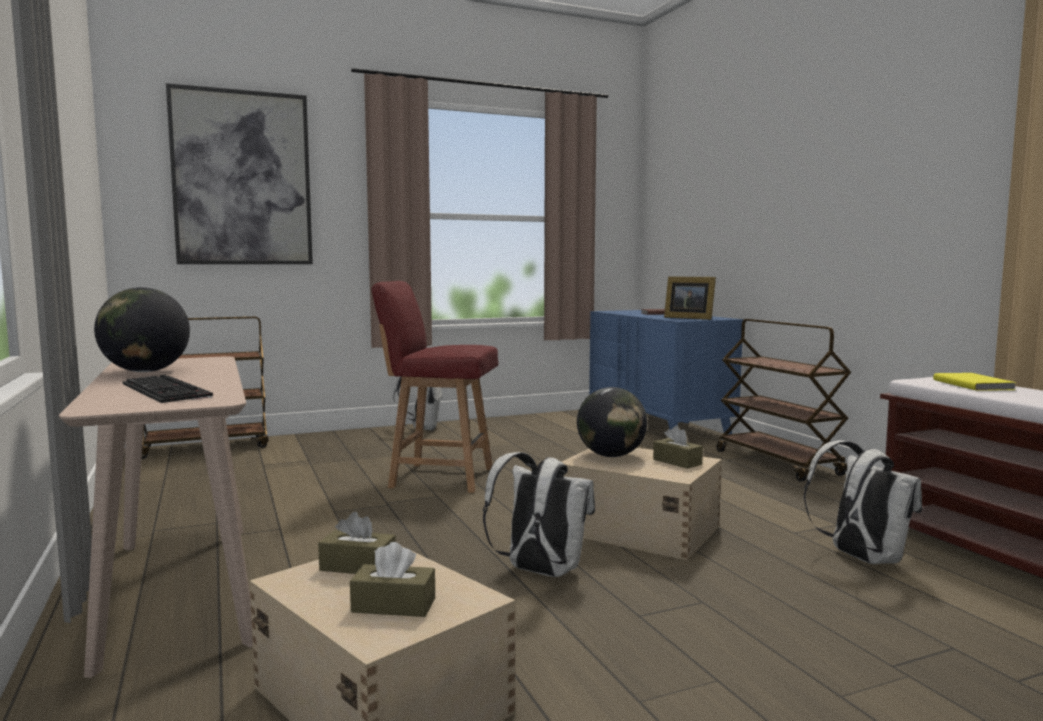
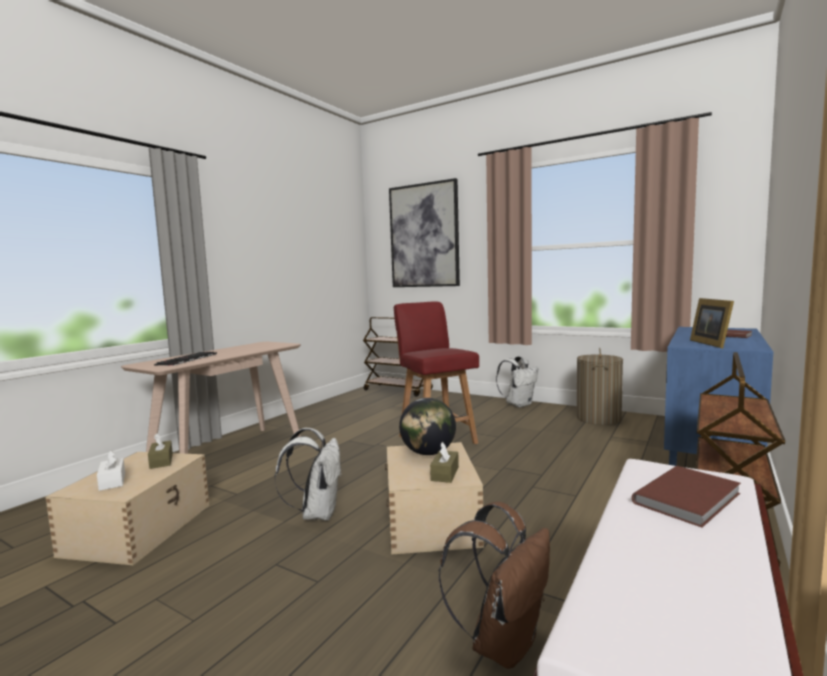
camera: 55 degrees right, 0 degrees up
globe [94,287,190,372] -> none
brown tissue box [350,542,435,617] -> white tissue box [97,450,125,491]
white backpack [804,440,922,564] -> brown backpack [439,501,550,669]
yellow book [933,373,1017,391] -> brown book [632,466,741,528]
none -> laundry basket [577,348,623,425]

